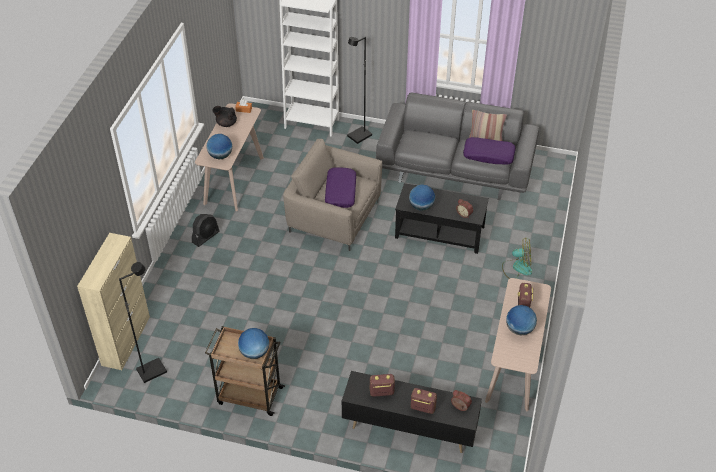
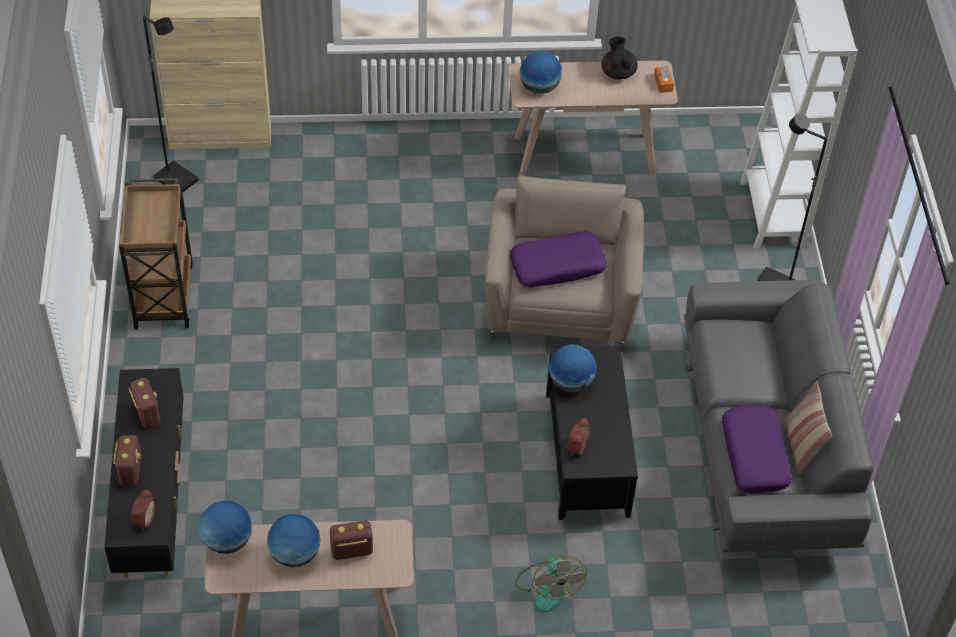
camera: 70 degrees right, 5 degrees up
black fan [192,214,220,247] -> none
globe [238,328,269,359] -> globe moved to [199,501,252,554]

